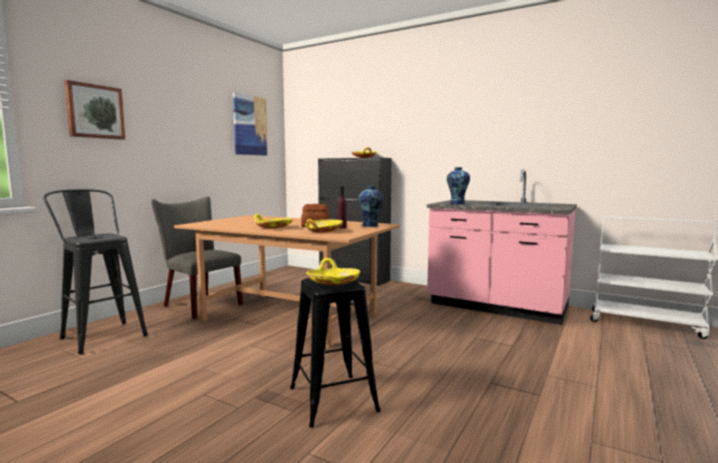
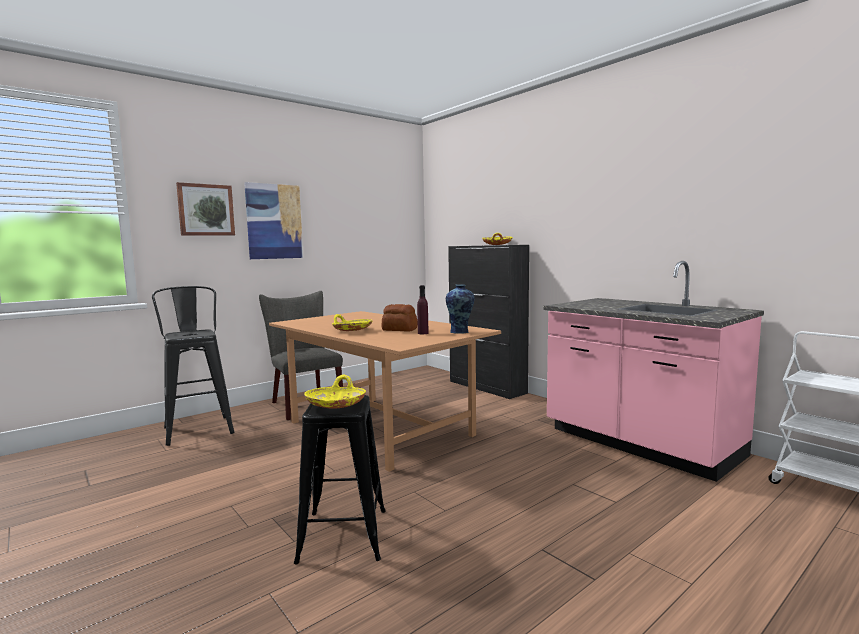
camera: 20 degrees right, 0 degrees up
picture [233,92,268,156] -> picture moved to [244,182,303,259]
yellow bowl [305,219,343,233] -> none
vase [447,167,470,205] -> none

